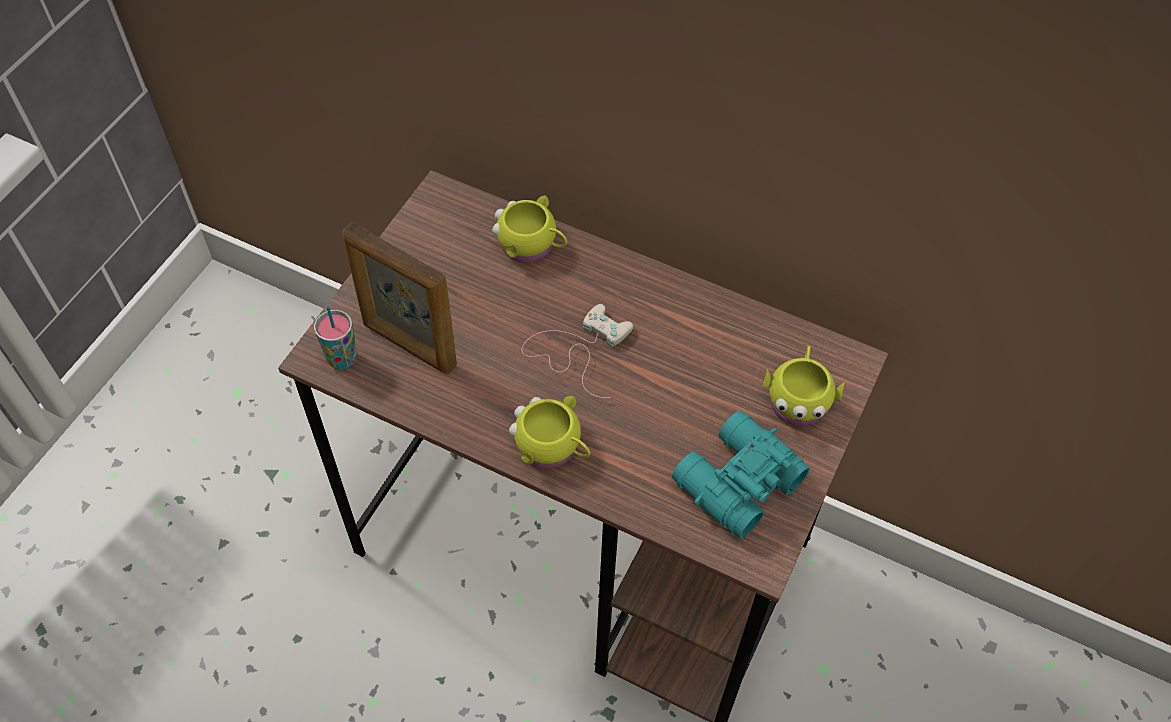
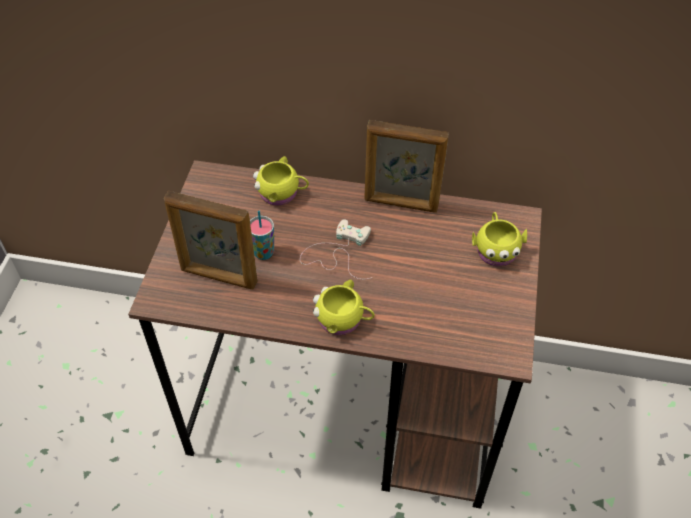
camera: 15 degrees left, 5 degrees down
cup [314,306,357,370] -> cup moved to [250,210,274,260]
turquoise binoculars [672,411,810,539] -> none
none -> picture frame [364,120,449,213]

